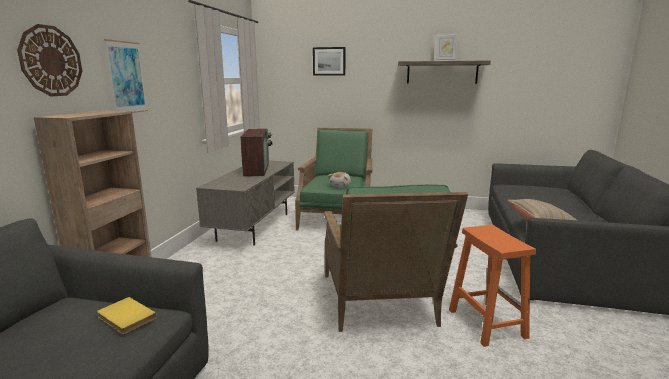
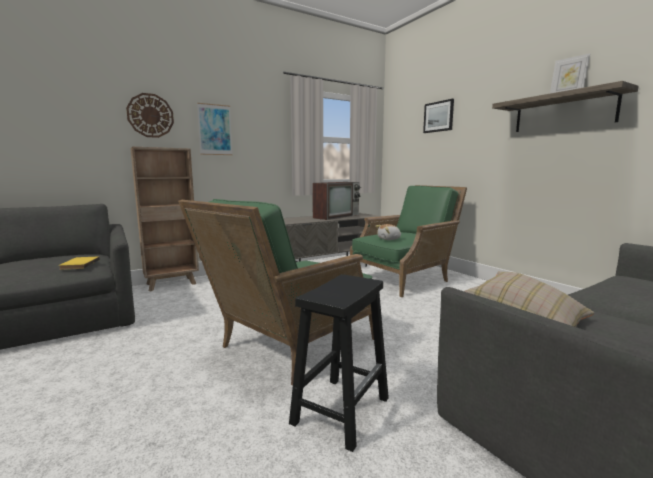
camera: 45 degrees right, 5 degrees down
orange stool [449,225,536,347] -> black stool [289,274,389,452]

